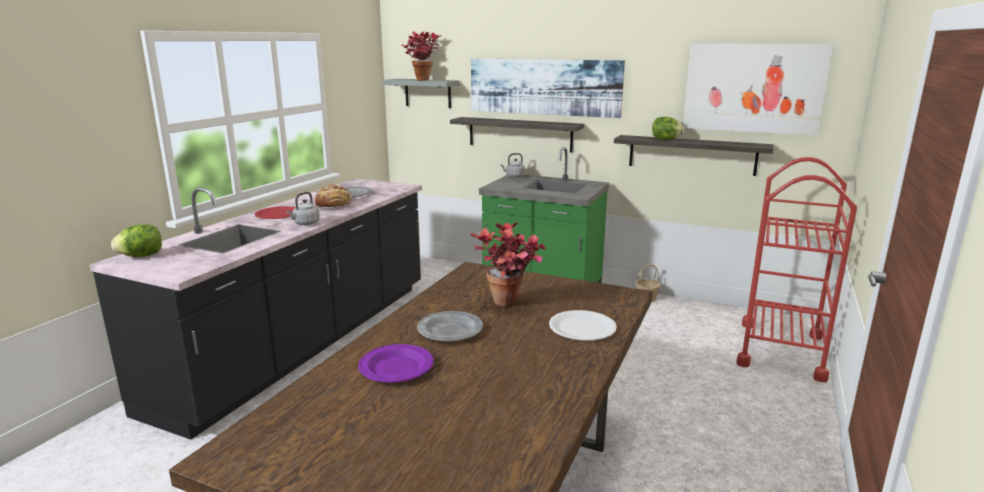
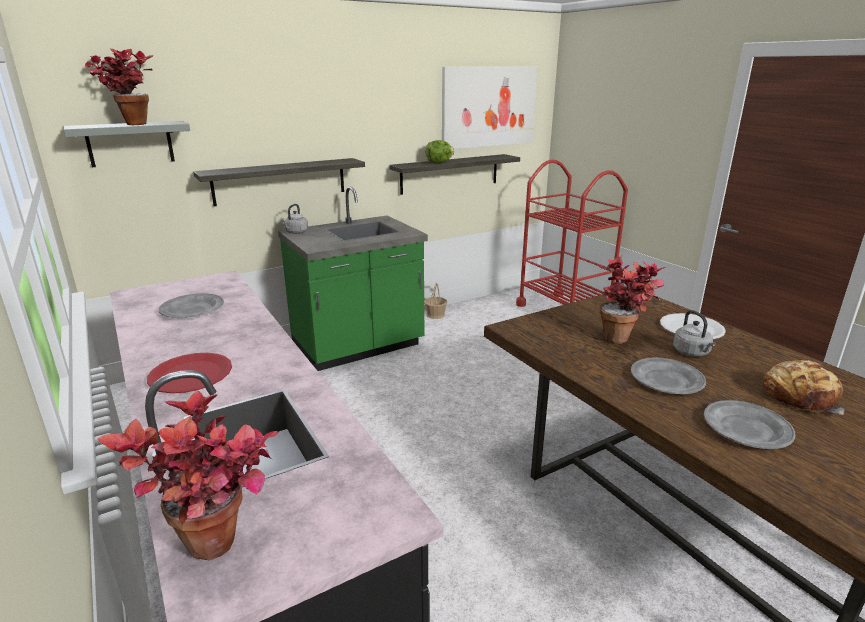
camera: 55 degrees left, 5 degrees up
lettuce [111,224,162,257] -> potted plant [97,391,279,560]
grey kettle [286,192,320,225] -> grey kettle moved to [673,310,716,357]
bread [315,184,352,208] -> bread moved to [763,360,845,415]
purple plate [358,344,434,383] -> grey plate [704,400,795,449]
picture [471,58,625,118] -> none

